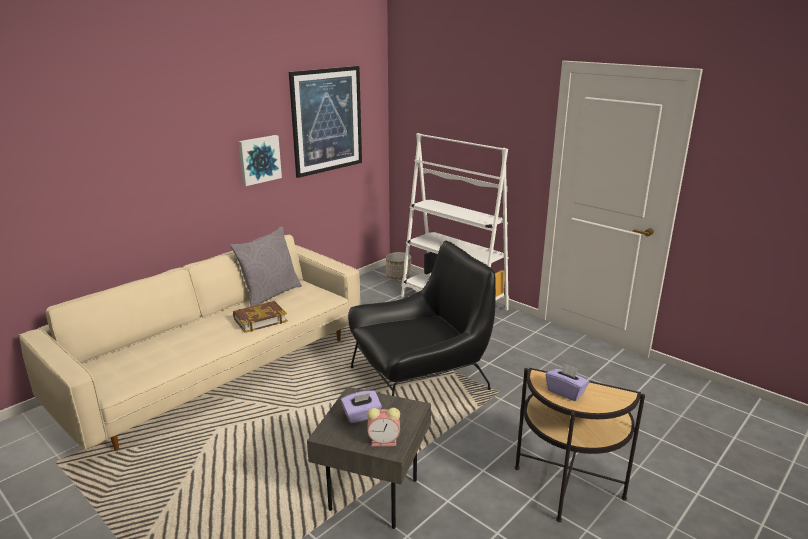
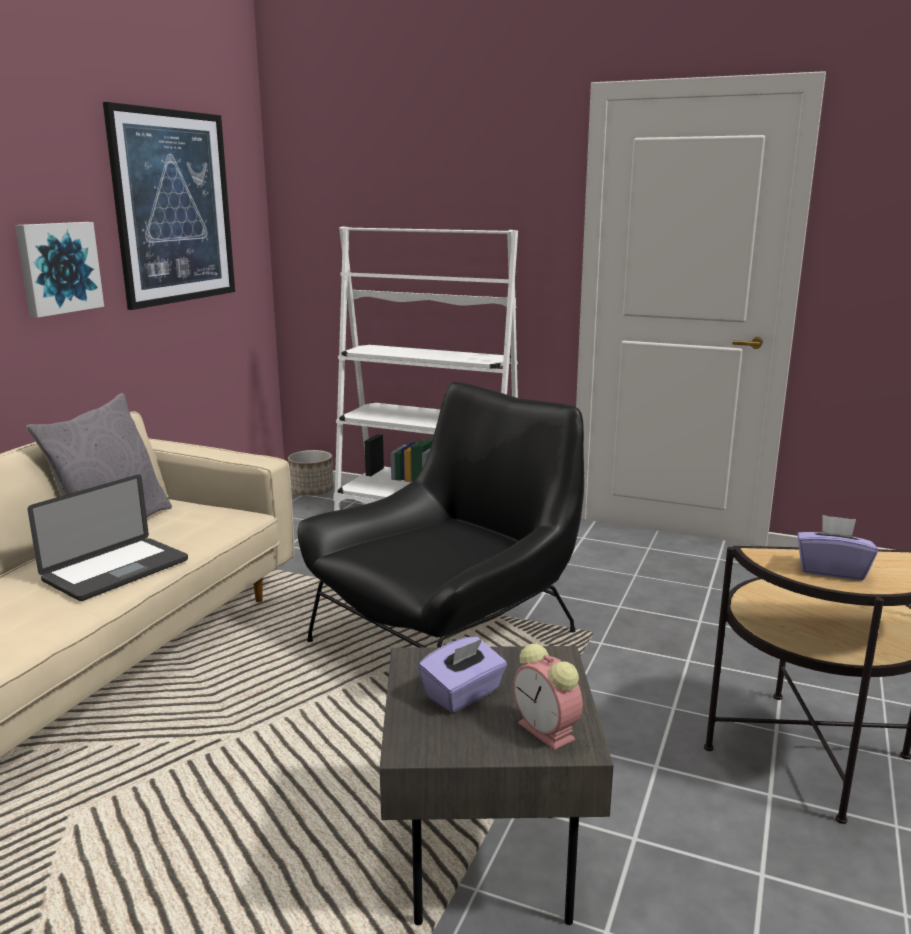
camera: 20 degrees left, 5 degrees down
book [233,301,288,333] -> laptop [28,475,188,601]
alarm clock [367,408,400,446] -> alarm clock turned 75 degrees clockwise [513,643,583,750]

